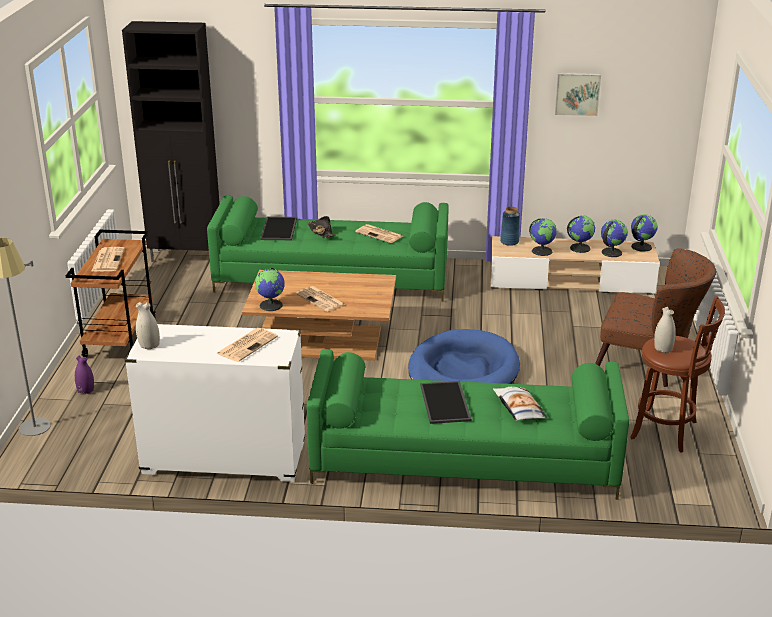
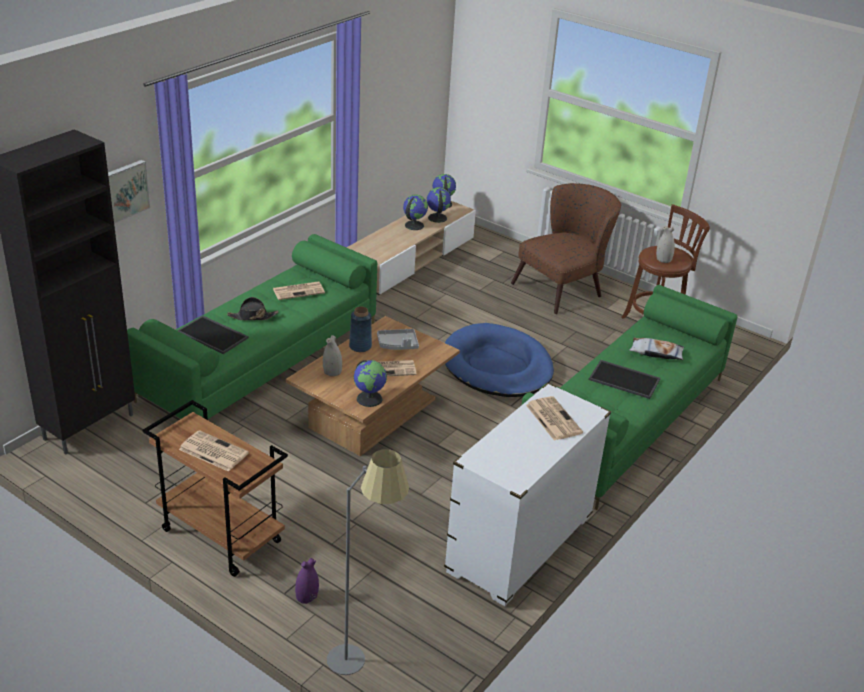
camera: 60 degrees left, 5 degrees up
white vase [136,302,160,349] -> white vase moved to [323,335,342,376]
blue vase [500,206,520,246] -> blue vase moved to [349,306,372,352]
globe [529,218,557,256] -> none
picture [555,73,601,116] -> picture moved to [108,160,150,223]
none -> grey tray [377,329,419,350]

